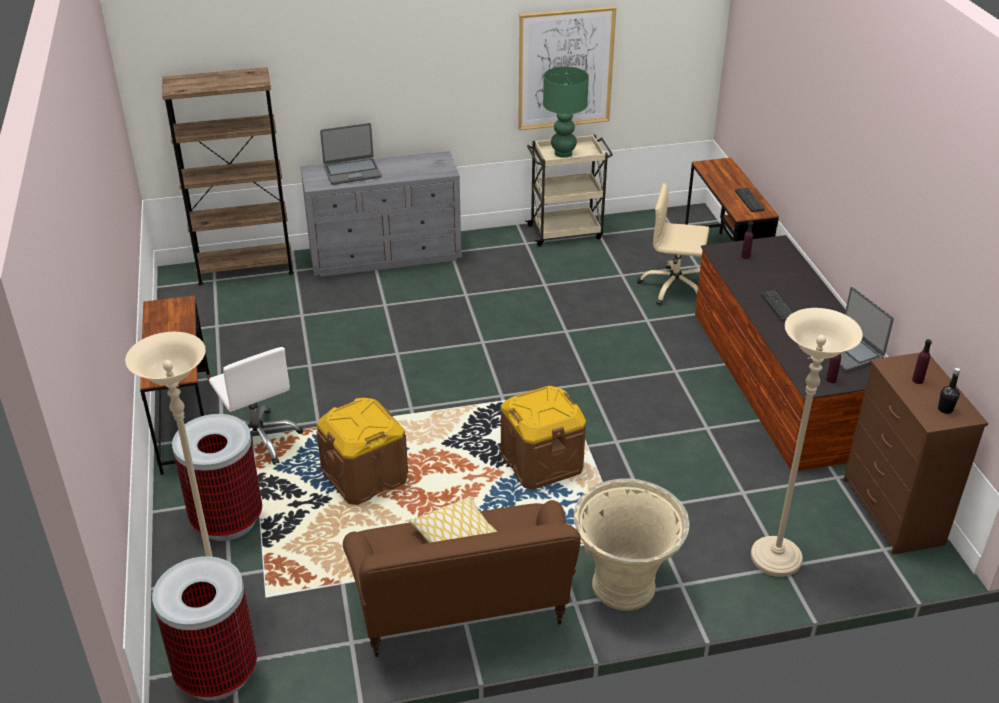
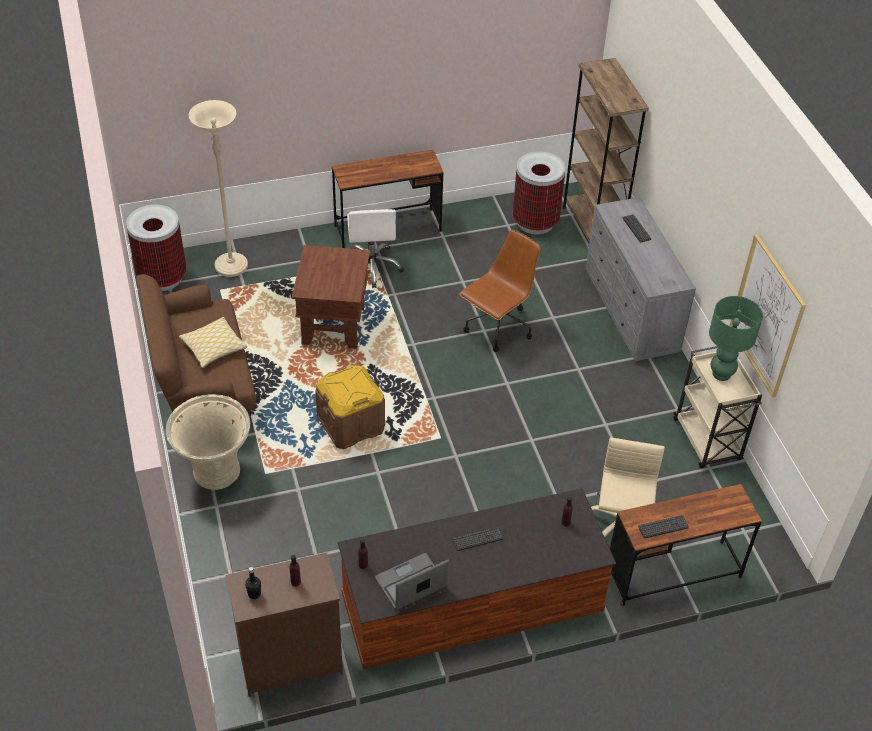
camera: 85 degrees right, 10 degrees up
trash can [172,414,262,541] -> trash can moved to [513,151,566,235]
white office chair [209,347,304,465] -> white office chair turned 60 degrees counterclockwise [347,209,404,288]
brown storage box [317,398,408,505] -> brown side table [292,245,370,349]
laptop [320,123,382,185] -> keyboard [622,214,651,243]
beige floor lamp [751,308,863,577] -> none
none -> brown office chair [459,230,541,352]

